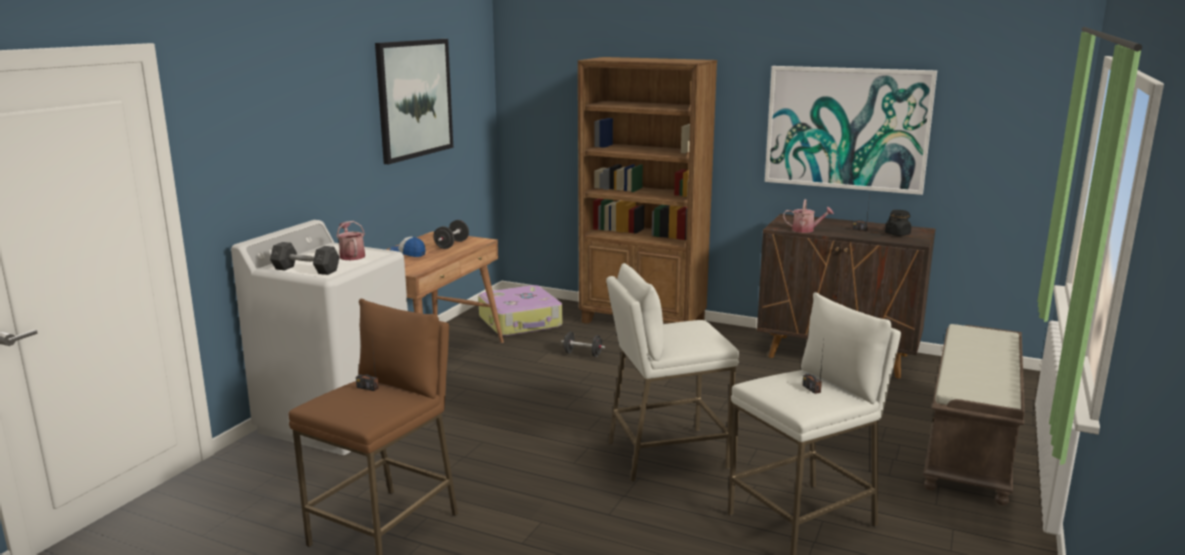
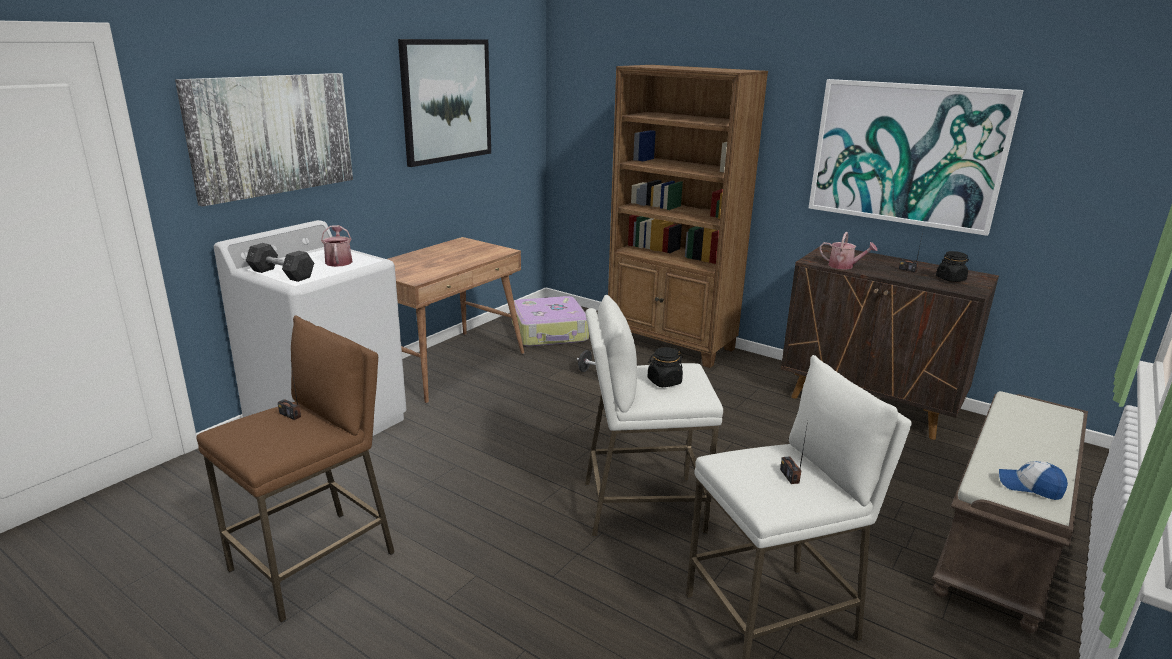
camera: 10 degrees right, 5 degrees up
cap [390,237,426,257] -> cap moved to [999,461,1068,500]
black dumbbell [433,220,469,249] -> none
none -> picture [175,73,353,207]
none -> black jar [647,347,683,387]

